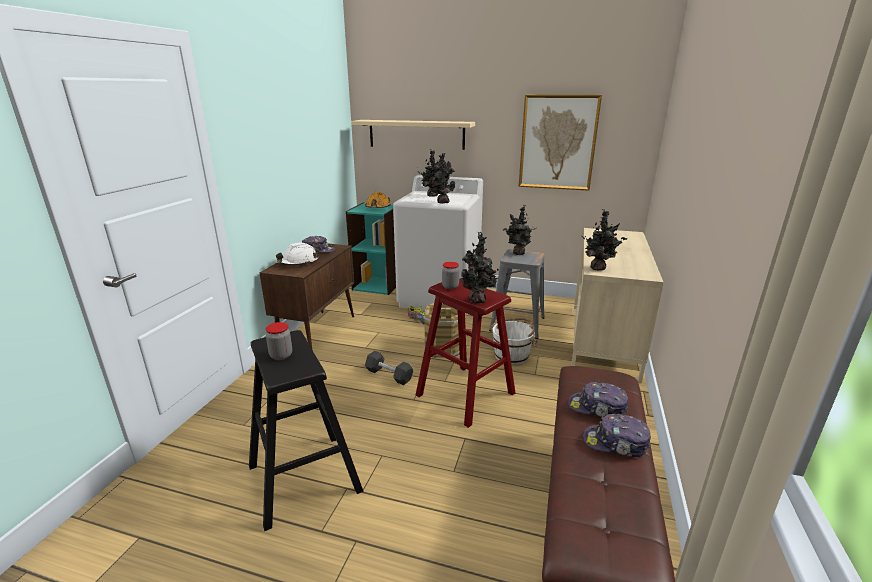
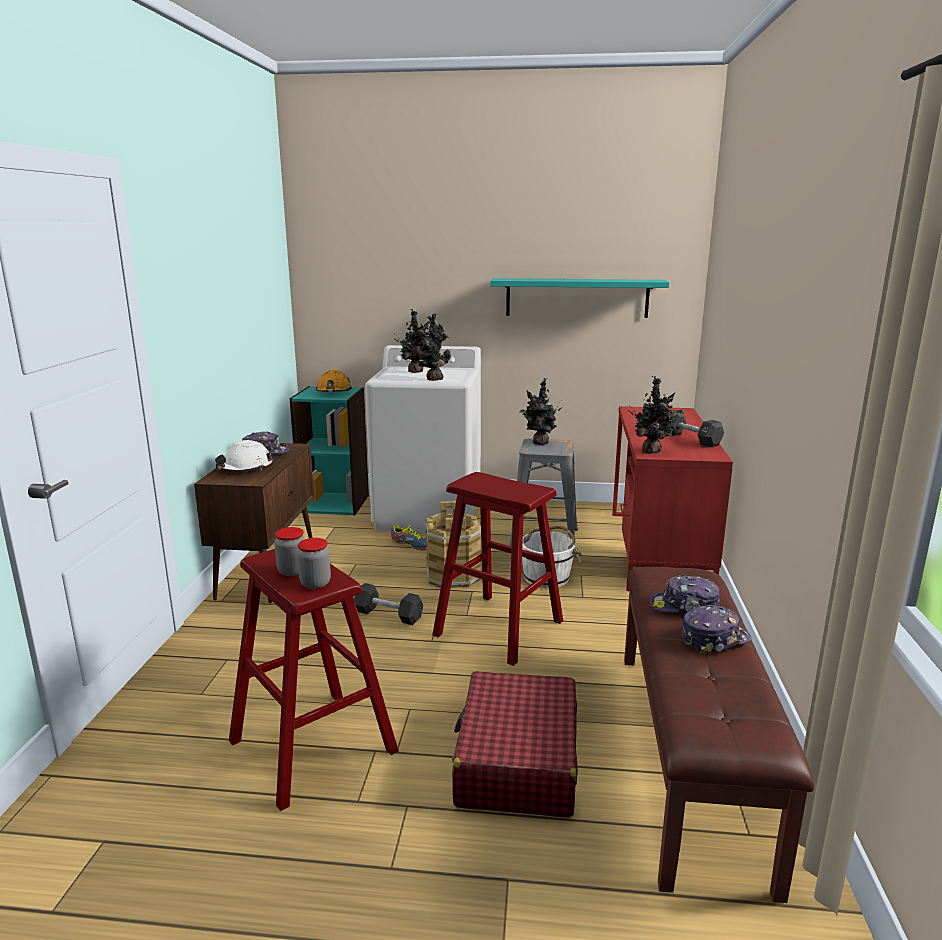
camera: 10 degrees left, 5 degrees down
black stool [249,330,363,531] -> red stool [229,549,399,811]
beige shelf [351,120,475,150] -> none
jar [442,262,459,289] -> jar moved to [297,538,331,589]
potted plant [460,232,499,304] -> none
picture [519,95,602,191] -> turquoise shelf [490,278,669,318]
beige desk [571,228,664,384] -> red desk [612,406,733,591]
cap [583,414,651,457] -> cap turned 150 degrees clockwise [681,605,752,655]
none -> red suitcase [452,671,578,818]
none -> black dumbbell [670,410,724,448]

